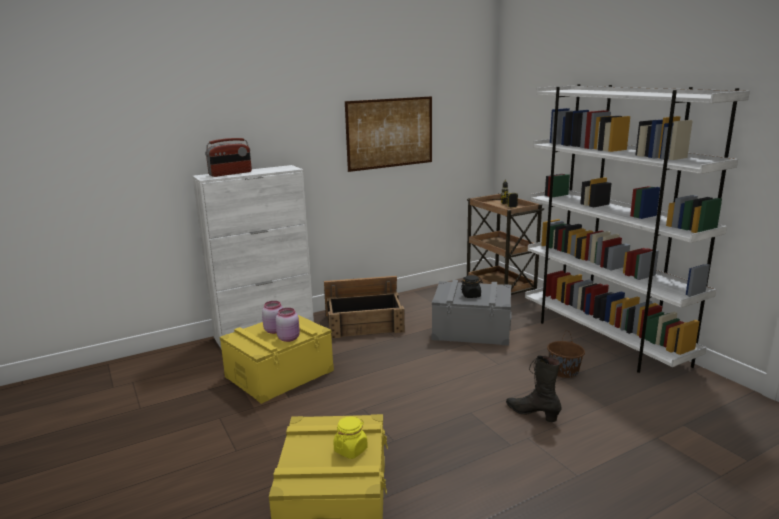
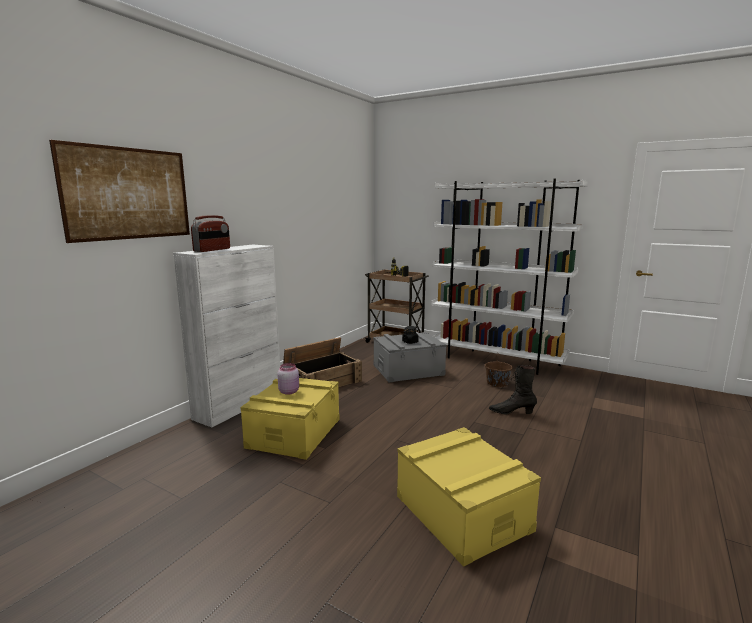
camera: 30 degrees left, 5 degrees down
pink jar [276,308,300,342] -> none
yellow jar [333,416,368,459] -> none
picture [345,96,432,172] -> picture moved to [49,140,190,243]

